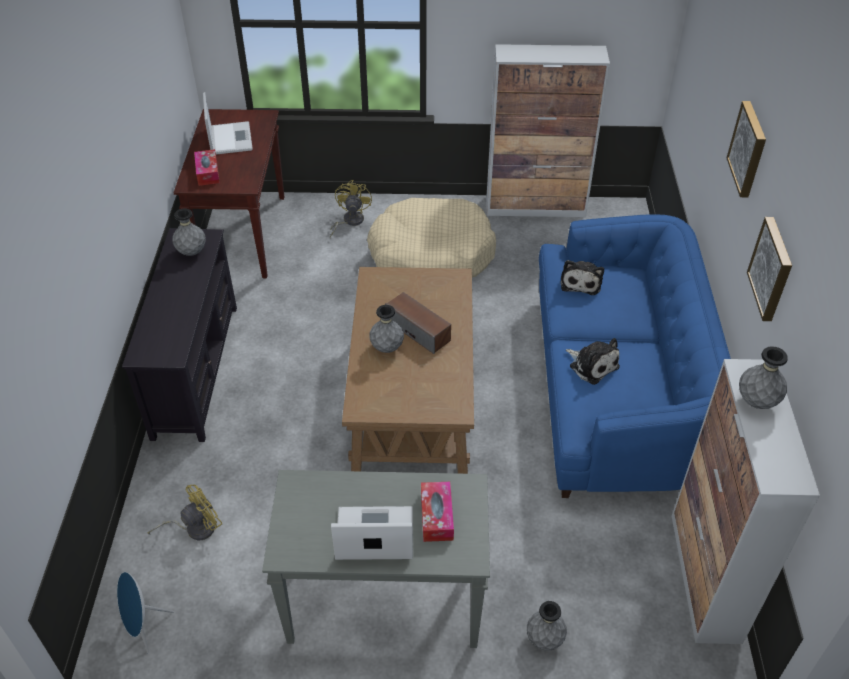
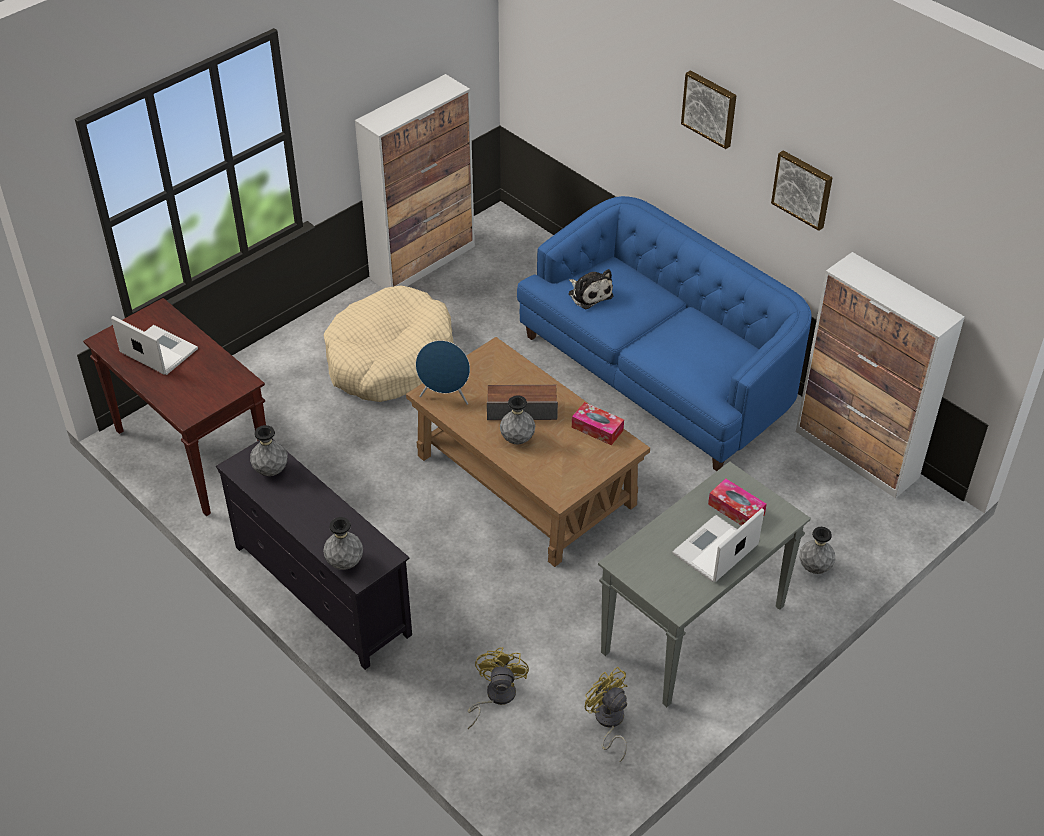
camera: 45 degrees left, 0 degrees up
blue speaker [117,572,174,653] -> blue speaker moved to [416,340,470,405]
tissue box [194,149,220,186] -> tissue box moved to [572,402,624,445]
yellow fan [330,180,372,238] -> yellow fan moved to [585,667,627,762]
plush toy [566,338,620,385] -> none
grey vase [739,346,788,409] -> grey vase moved to [323,517,363,570]

